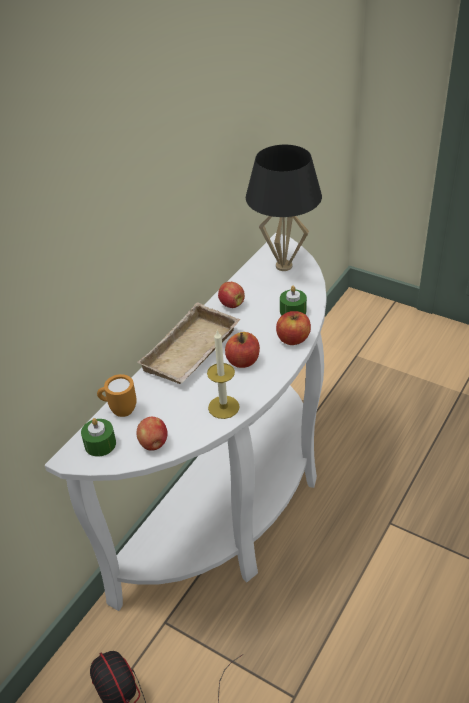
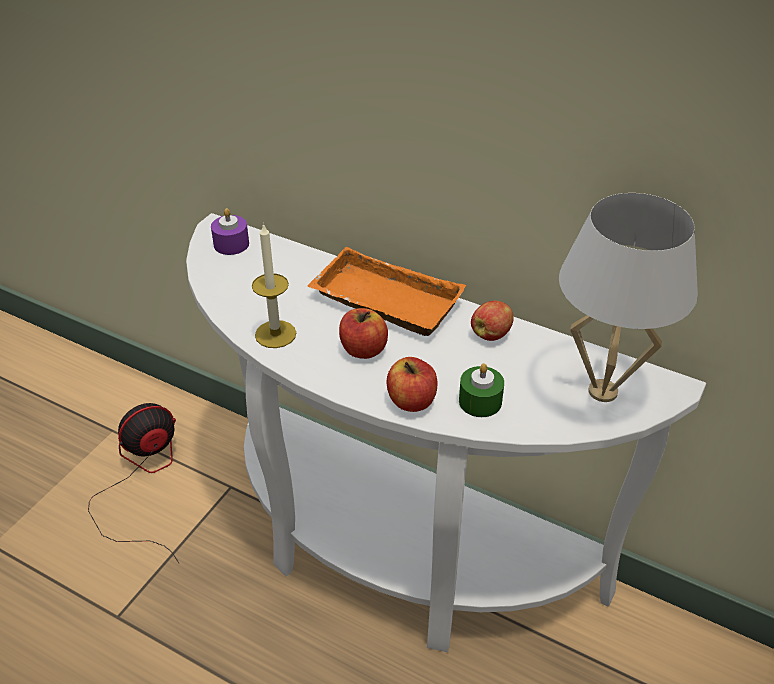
camera: 85 degrees right, 0 degrees up
green candle [81,418,116,457] -> purple candle [211,208,249,255]
orange mug [97,374,137,417] -> none
beige tray [137,302,240,384] -> orange tray [307,247,466,336]
apple [137,417,168,451] -> none
black table lamp [246,145,322,271] -> white table lamp [559,193,698,402]

